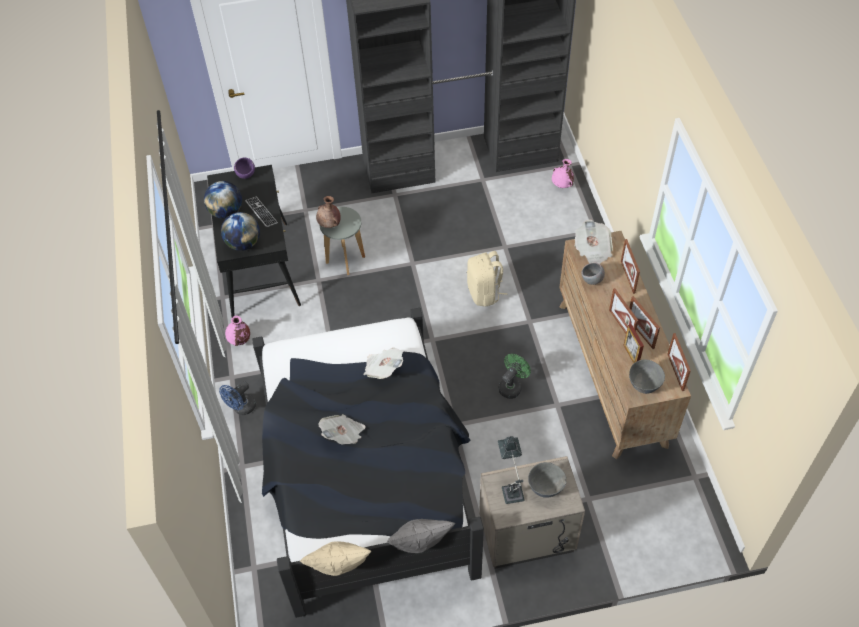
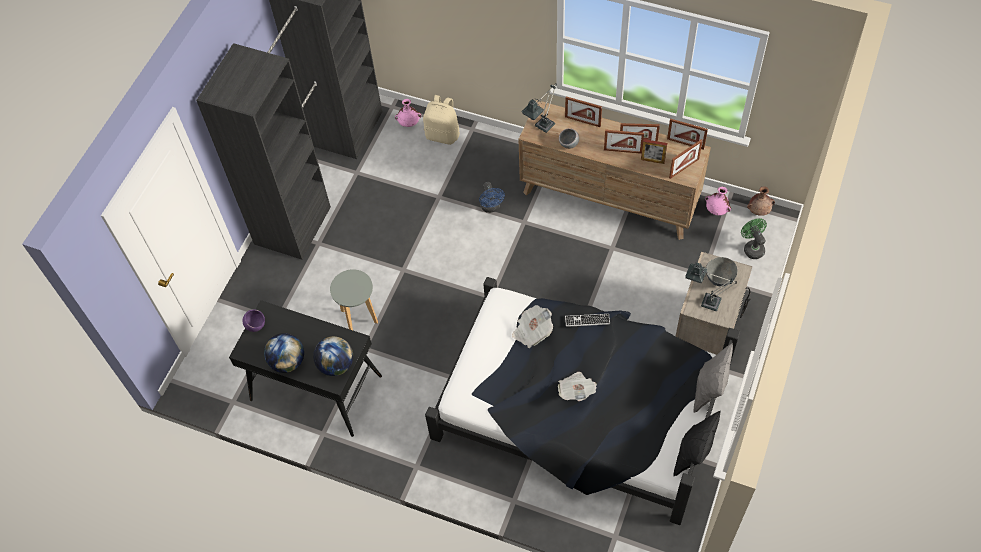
camera: 55 degrees left, 5 degrees up
blue fan [219,381,256,415] -> blue fan moved to [479,182,505,213]
pink vase [225,316,250,346] -> pink vase moved to [705,187,731,215]
keyboard [245,197,278,227] -> keyboard moved to [565,314,610,327]
beige pillow [300,541,371,576] -> black pillow [673,410,721,476]
brown vase [316,196,341,228] -> brown vase moved to [747,186,775,216]
beige backpack [467,251,508,306] -> beige backpack moved to [423,95,460,145]
green fan [499,354,531,399] -> green fan moved to [741,218,767,259]
newspaper [574,219,613,264] -> table lamp [522,83,557,133]
grey bowl [629,360,665,394] -> picture frame [669,139,703,179]

